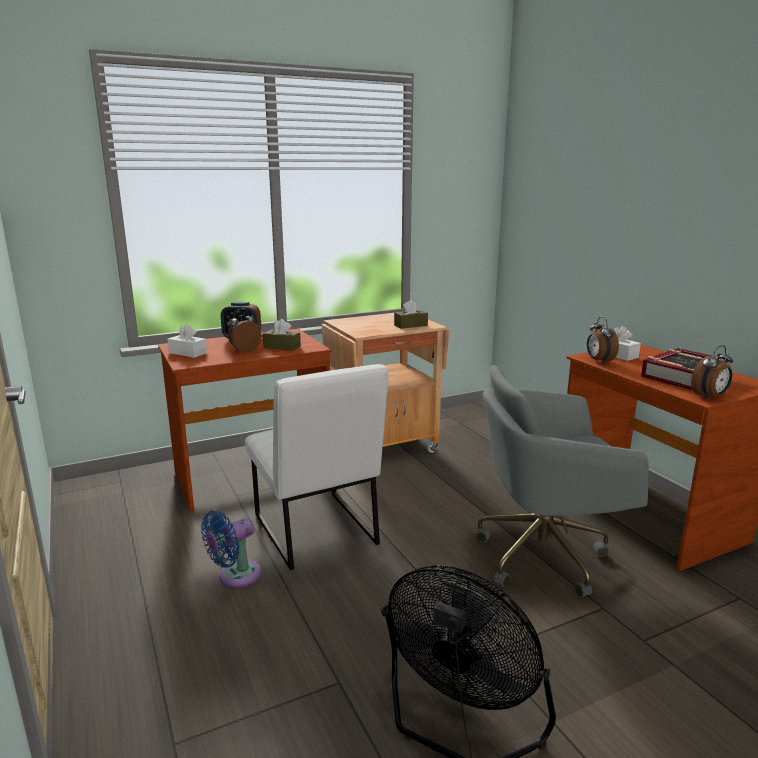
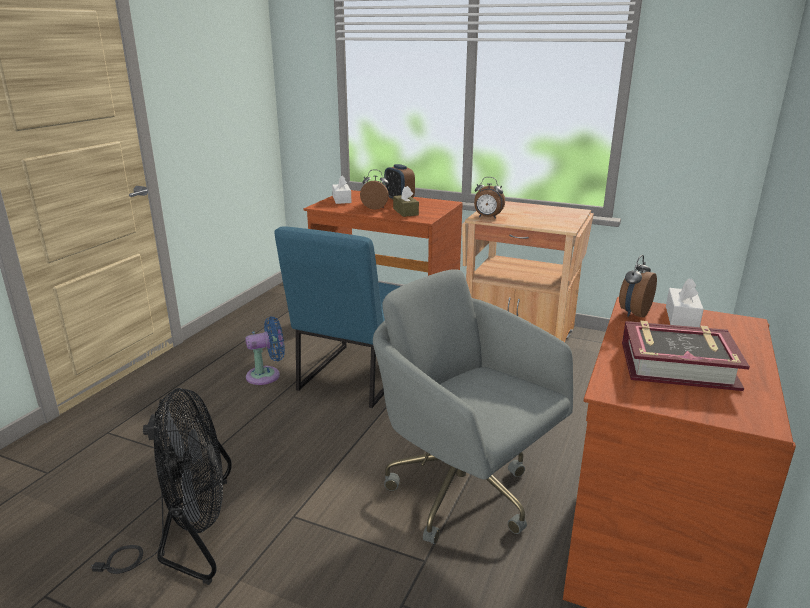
camera: 50 degrees right, 5 degrees up
blue fan [201,511,261,588] -> blue fan turned 150 degrees clockwise [245,316,285,385]
white chair [245,364,388,570] -> blue chair [274,226,401,408]
brown tissue box [394,300,428,329] -> none
alarm clock [691,345,733,399] -> alarm clock moved to [474,177,505,219]

